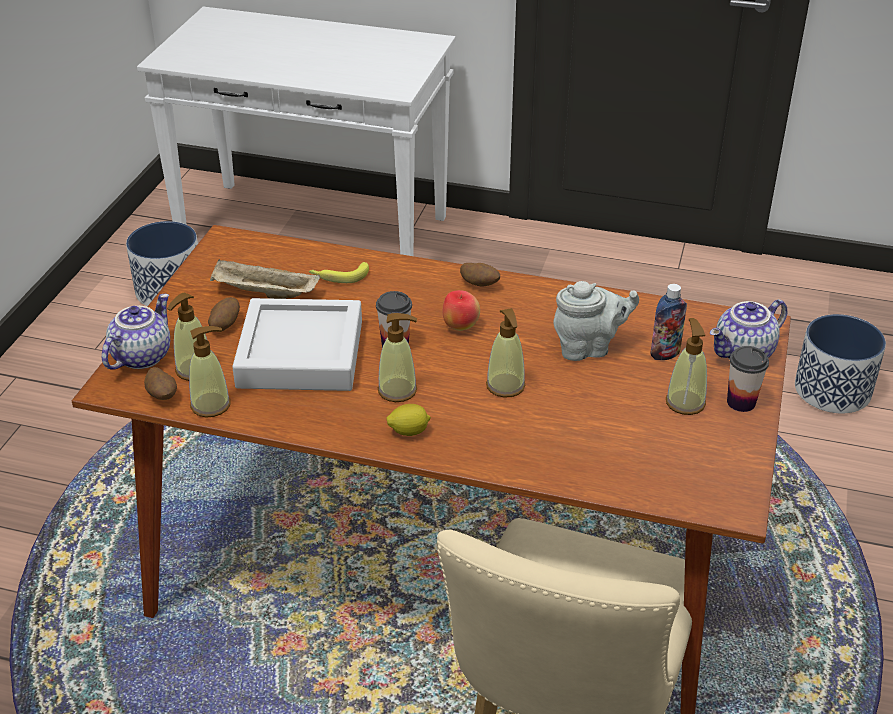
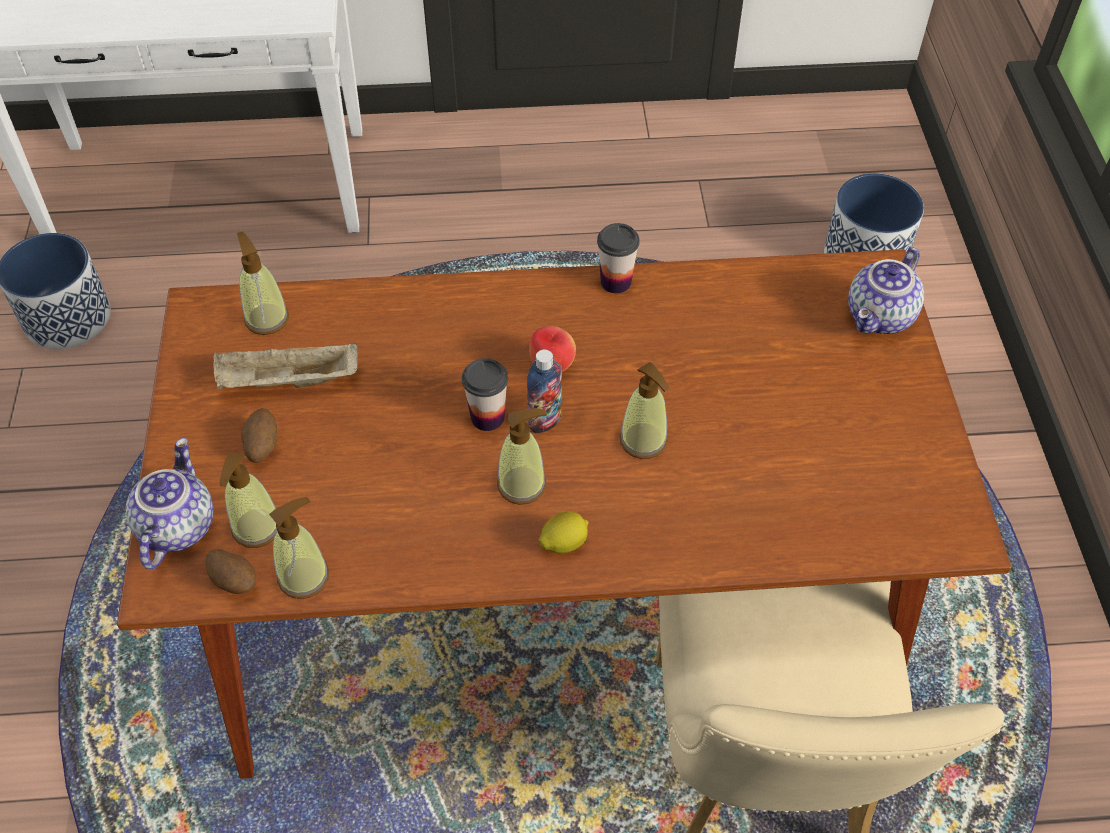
camera: 20 degrees left, 15 degrees up
grey tray [232,298,362,391] -> none
banana [309,262,369,283] -> none
potato [460,263,500,287] -> none
grey teapot [553,281,639,361] -> none
bottle [651,284,687,360] -> bottle moved to [527,350,562,434]
soap dispenser [666,318,707,415] -> soap dispenser moved to [237,232,289,335]
cup [727,346,769,412] -> cup moved to [597,223,640,294]

